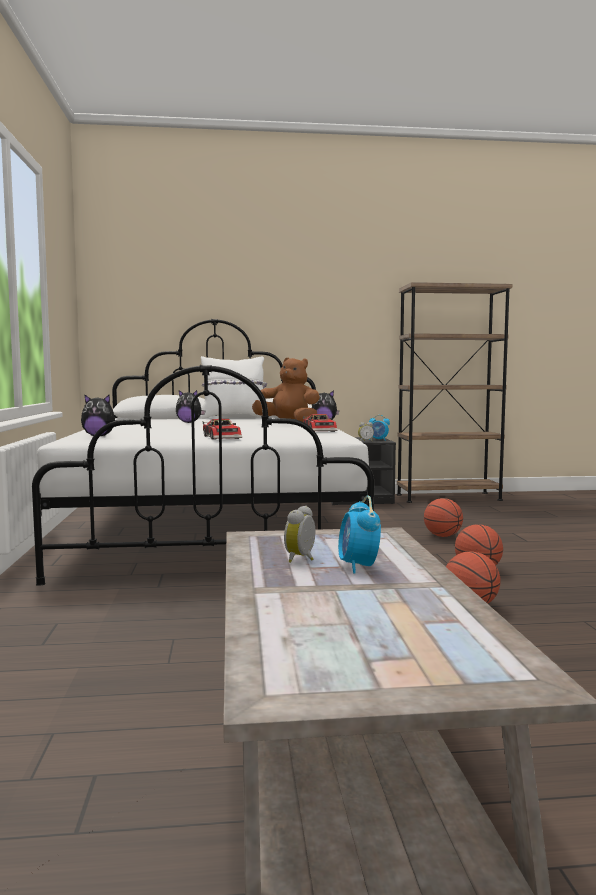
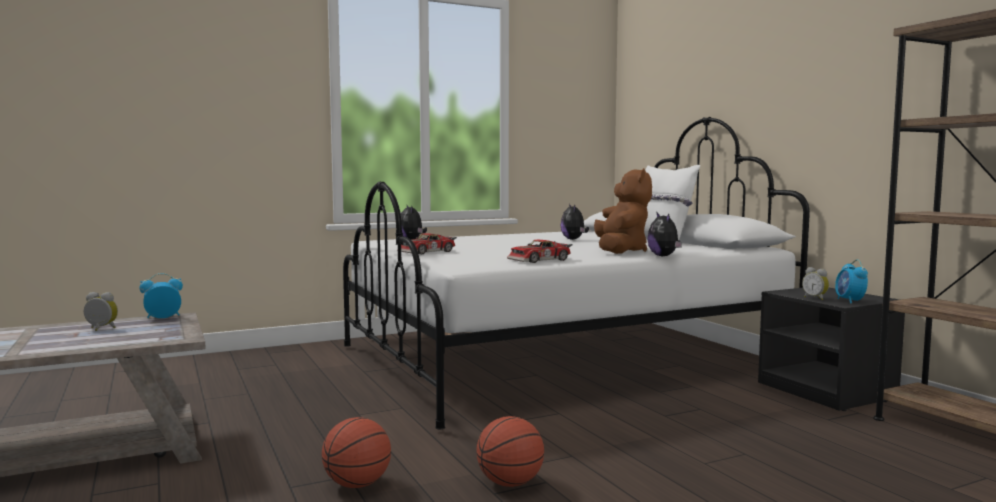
camera: 70 degrees right, 0 degrees up
alarm clock [338,495,381,574] -> alarm clock moved to [139,273,183,318]
basketball [424,498,463,537] -> none

